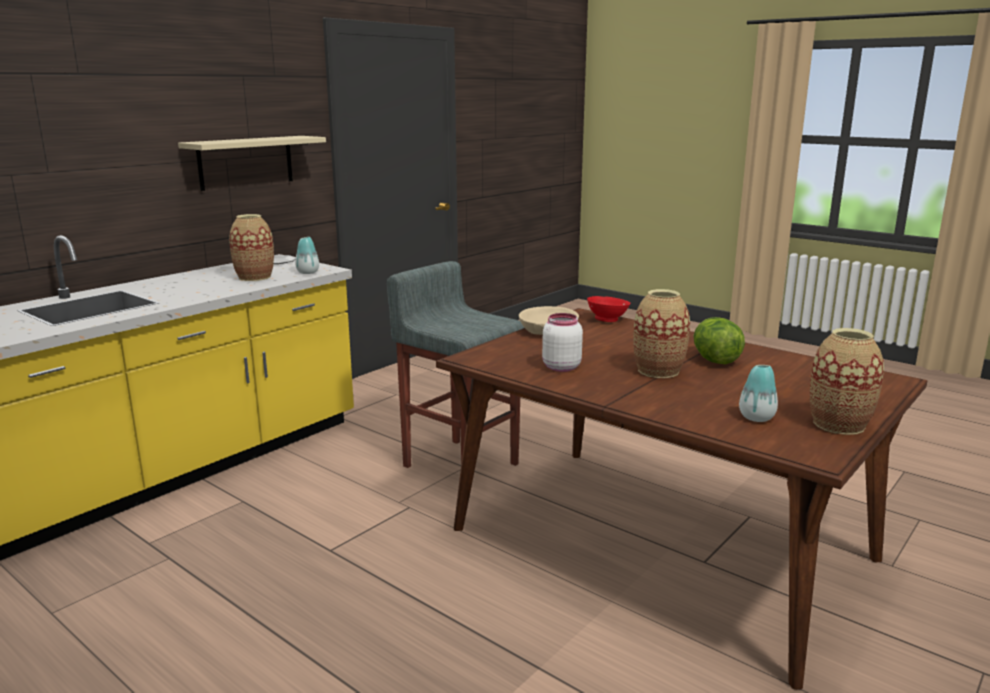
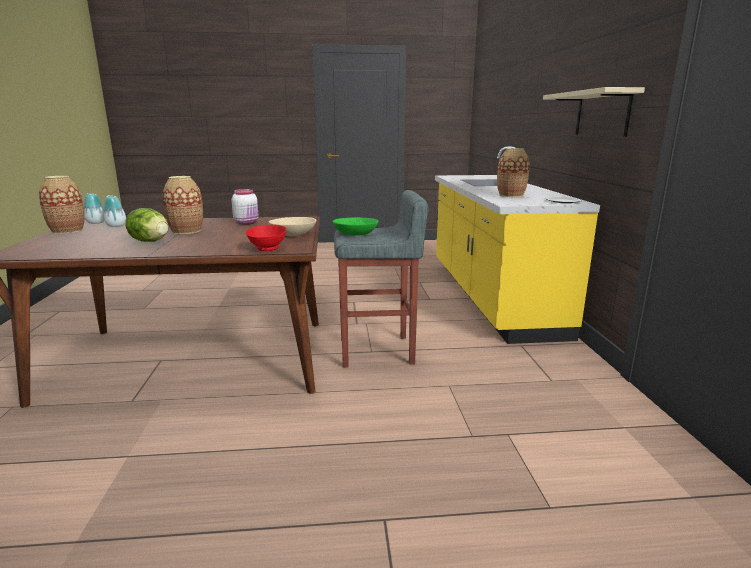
camera: 135 degrees right, 0 degrees up
vase [295,237,319,274] -> vase moved to [84,193,104,224]
none -> green bowl [333,217,379,236]

